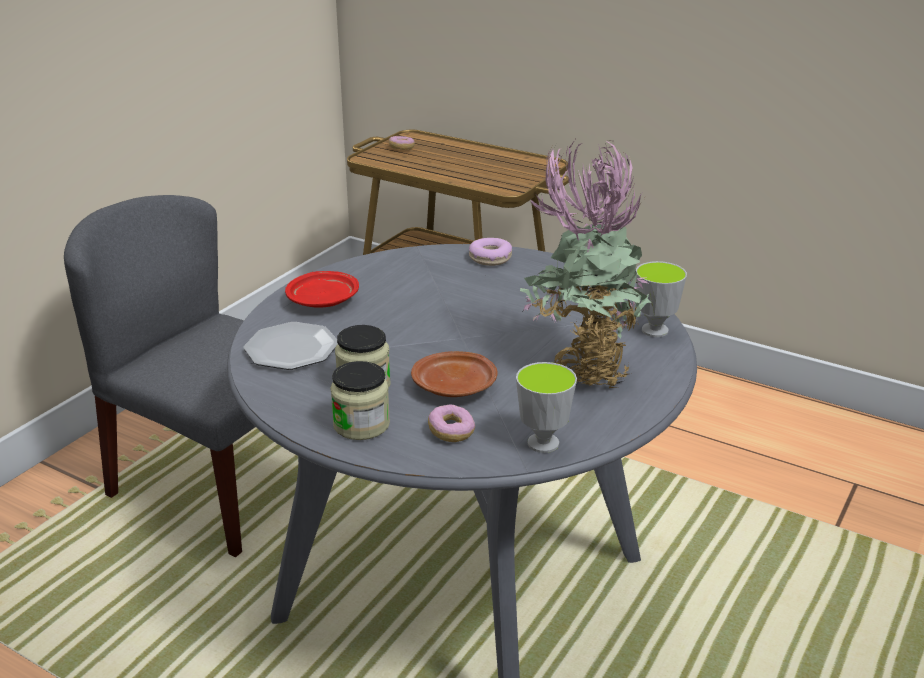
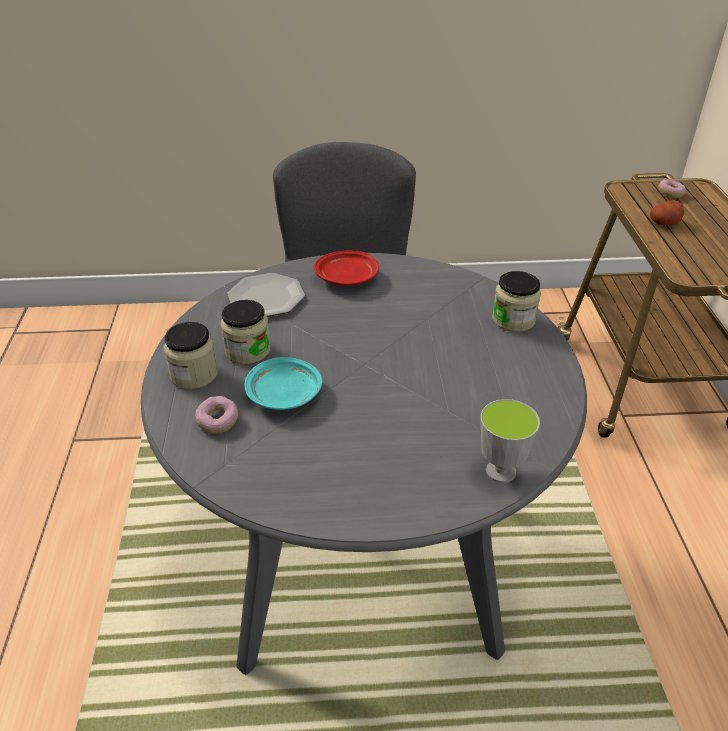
camera: 55 degrees right, 10 degrees up
brown plate [411,351,498,397] -> turquoise plate [245,357,322,410]
donut [469,238,512,266] -> jar [492,271,541,332]
cup [516,362,577,453] -> none
potted plant [520,140,652,388] -> none
none -> potato [650,200,684,225]

